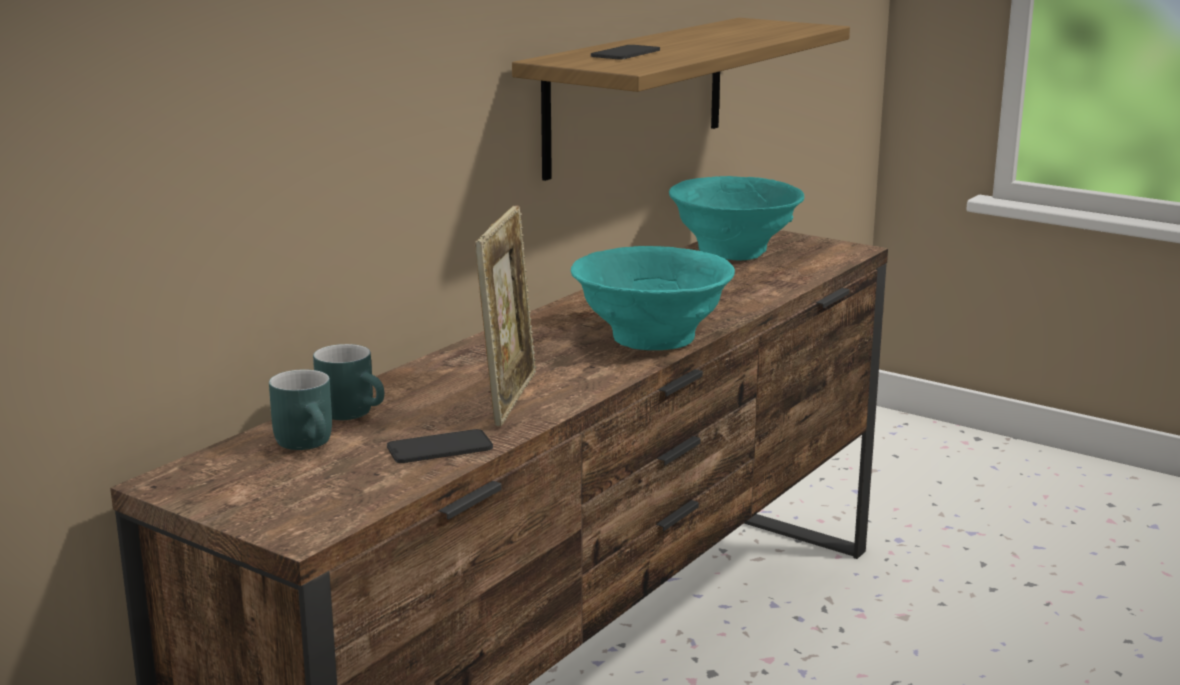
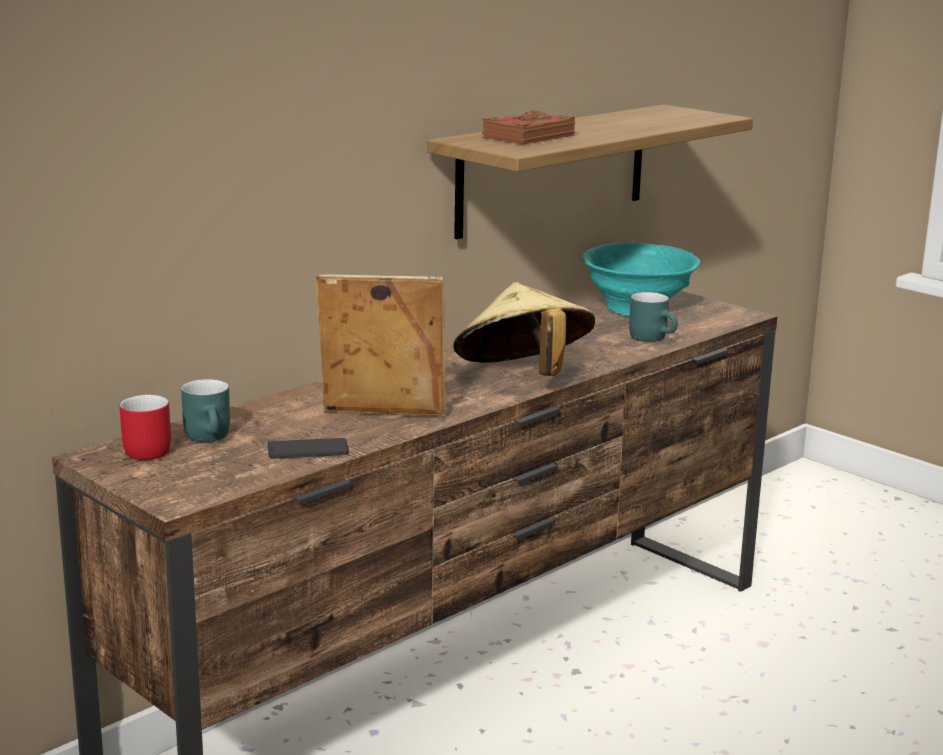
camera: 10 degrees right, 0 degrees up
turquoise mug [313,344,384,420] -> turquoise mug moved to [629,292,678,342]
picture frame [475,205,537,427] -> picture frame turned 105 degrees counterclockwise [315,274,446,417]
turquoise bowl [571,246,735,350] -> beige hat [453,282,595,376]
phone [591,45,660,59] -> brown book [482,111,575,145]
none -> red mug [119,395,171,460]

